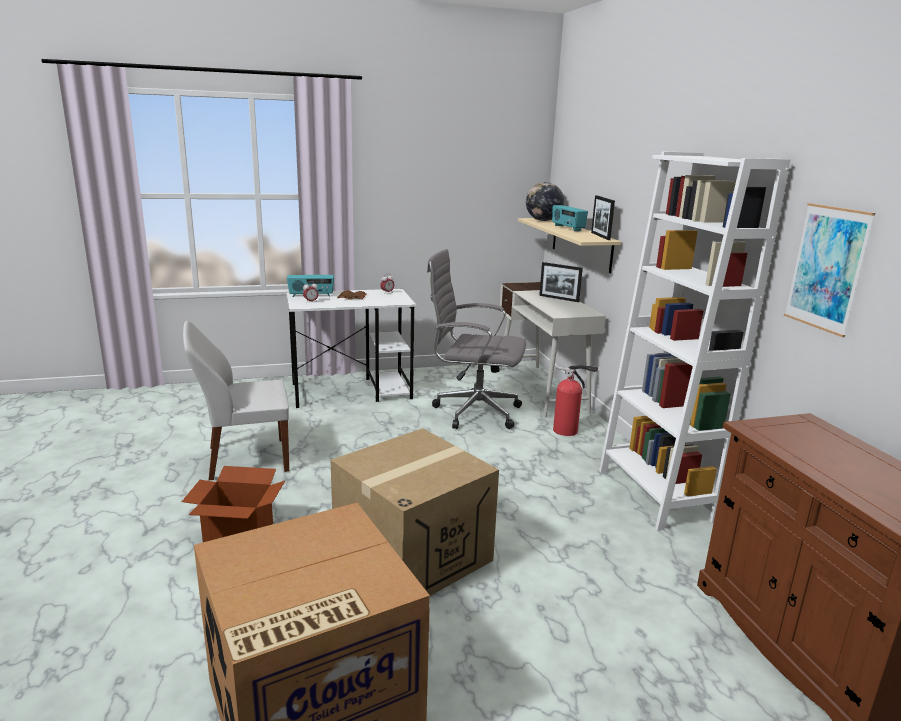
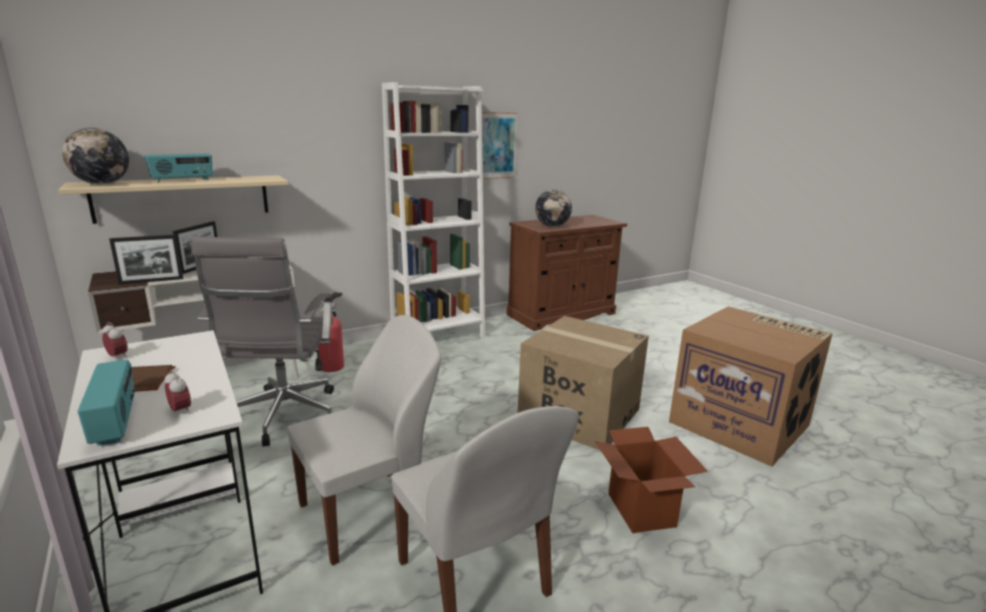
camera: 105 degrees left, 0 degrees up
picture frame [591,196,615,240] -> picture frame moved to [109,235,183,284]
none -> white chair [287,315,441,566]
none -> globe [535,189,572,227]

